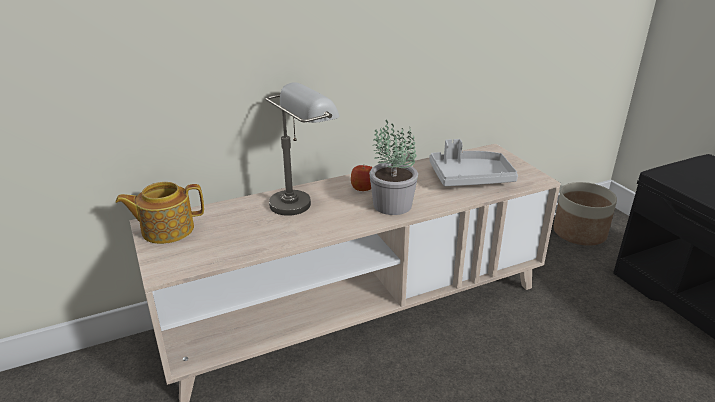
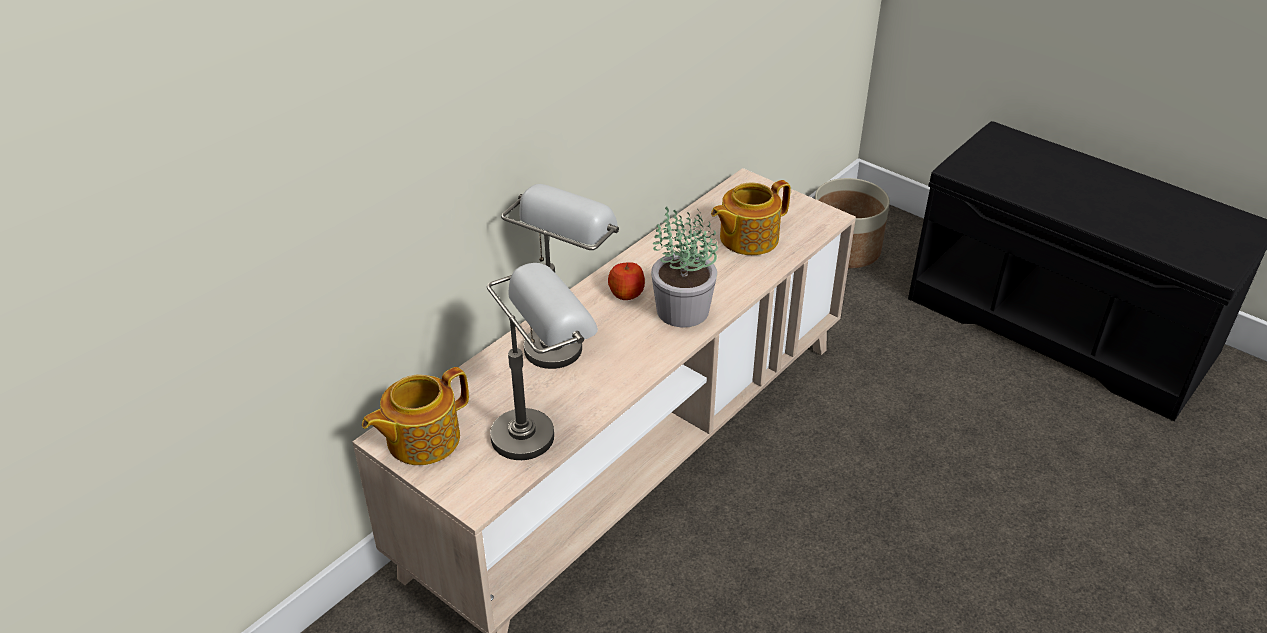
camera: 25 degrees left, 10 degrees up
grey tray [429,139,518,186] -> teapot [711,180,791,255]
none -> grey table lamp [487,263,598,460]

